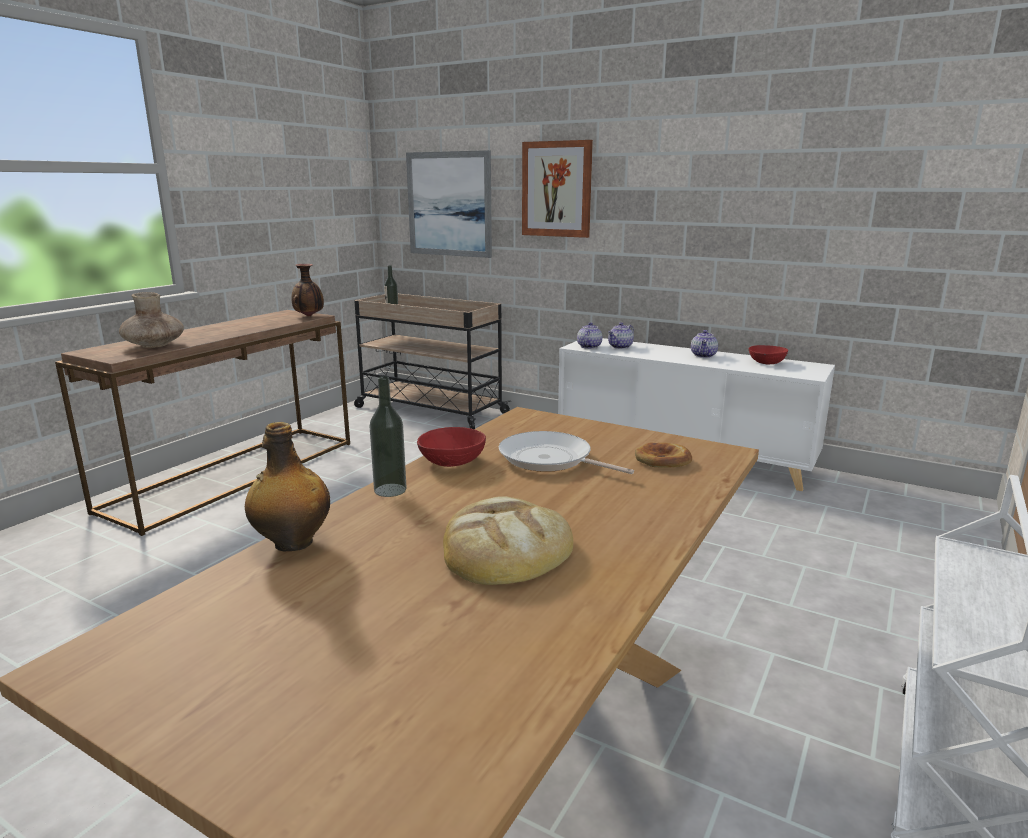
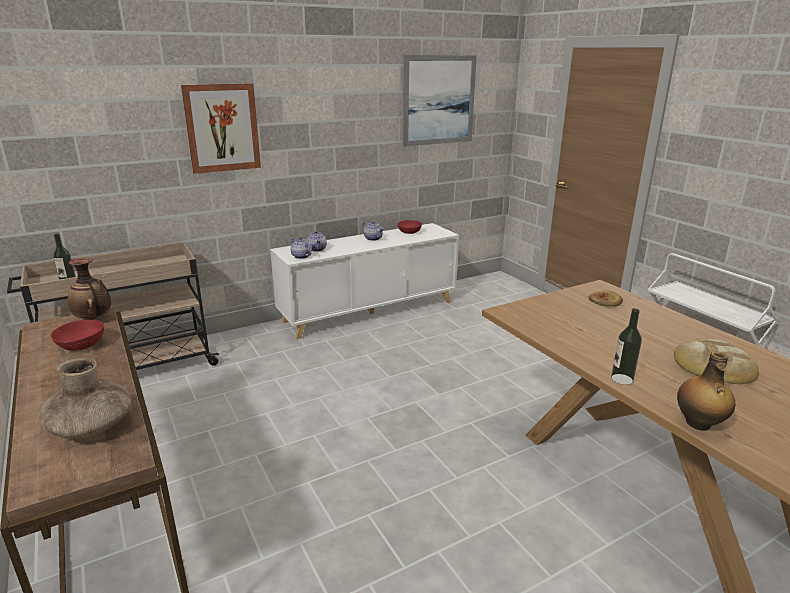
camera: 60 degrees left, 5 degrees up
picture [406,150,492,258] -> picture moved to [403,55,477,147]
red bowl [417,427,486,467] -> red bowl moved to [51,320,104,351]
frying pan [499,431,634,474] -> none

